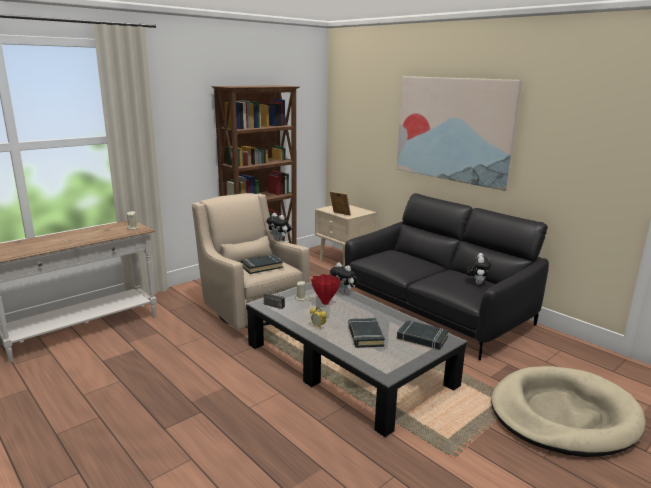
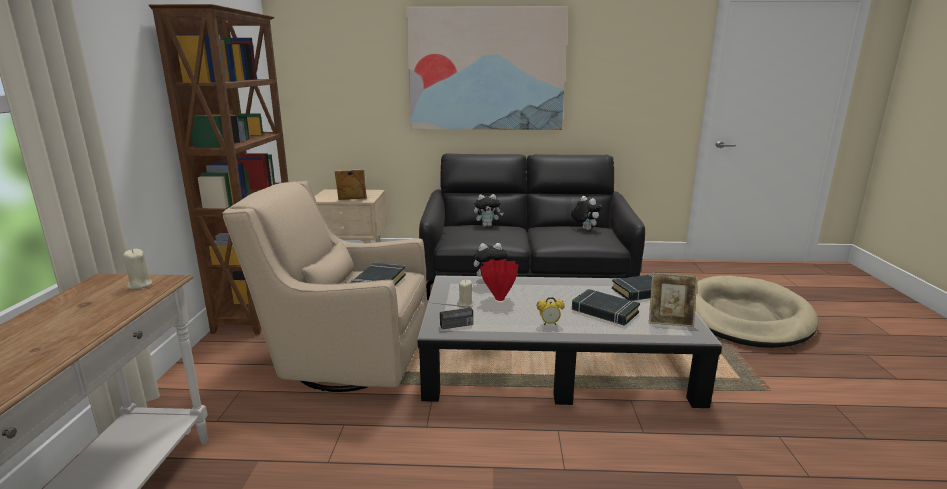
camera: 45 degrees left, 0 degrees up
plush toy [266,213,291,241] -> plush toy moved to [474,194,503,227]
none -> picture frame [649,273,698,327]

